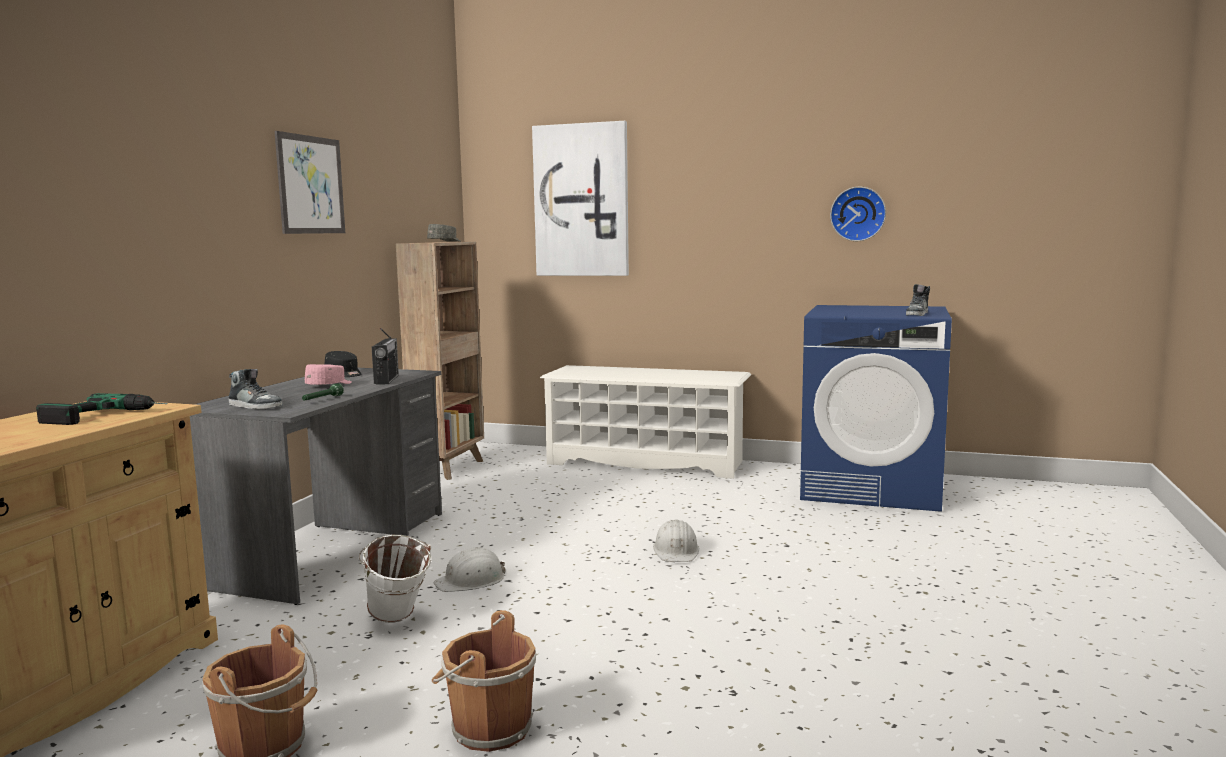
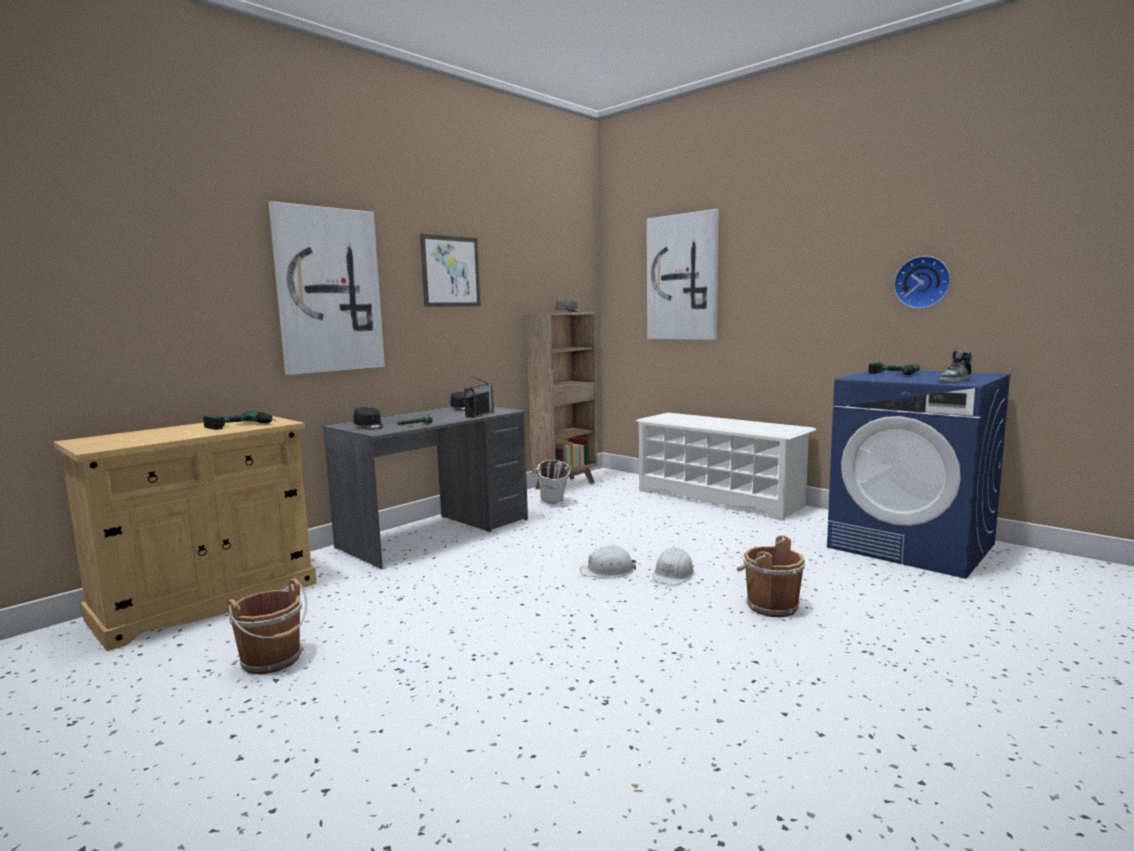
camera: 25 degrees right, 0 degrees up
shoe [228,369,282,409] -> black cap [353,407,383,430]
pink cap [305,364,352,385] -> none
white bucket [359,535,431,623] -> white bucket moved to [535,460,571,504]
brown bucket [432,610,536,752] -> brown bucket moved to [737,535,805,617]
white hard hat [434,547,506,592] -> white hard hat moved to [580,545,637,578]
none -> picture [268,201,385,375]
none -> power drill [868,362,920,375]

